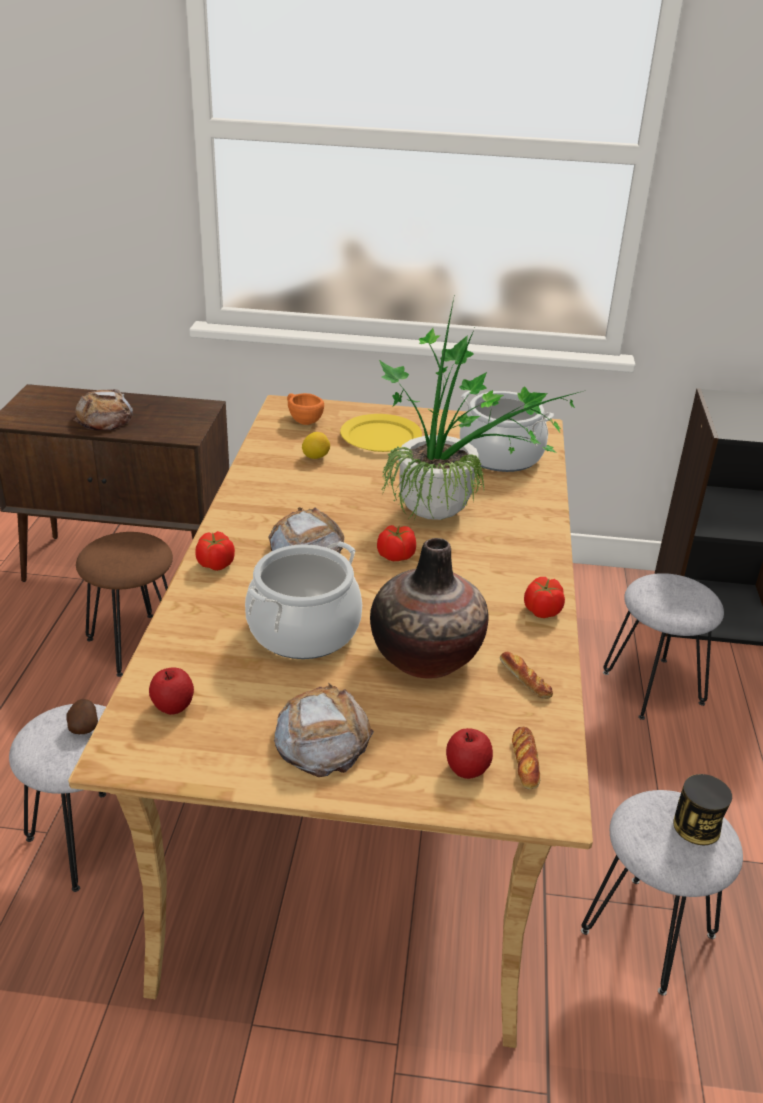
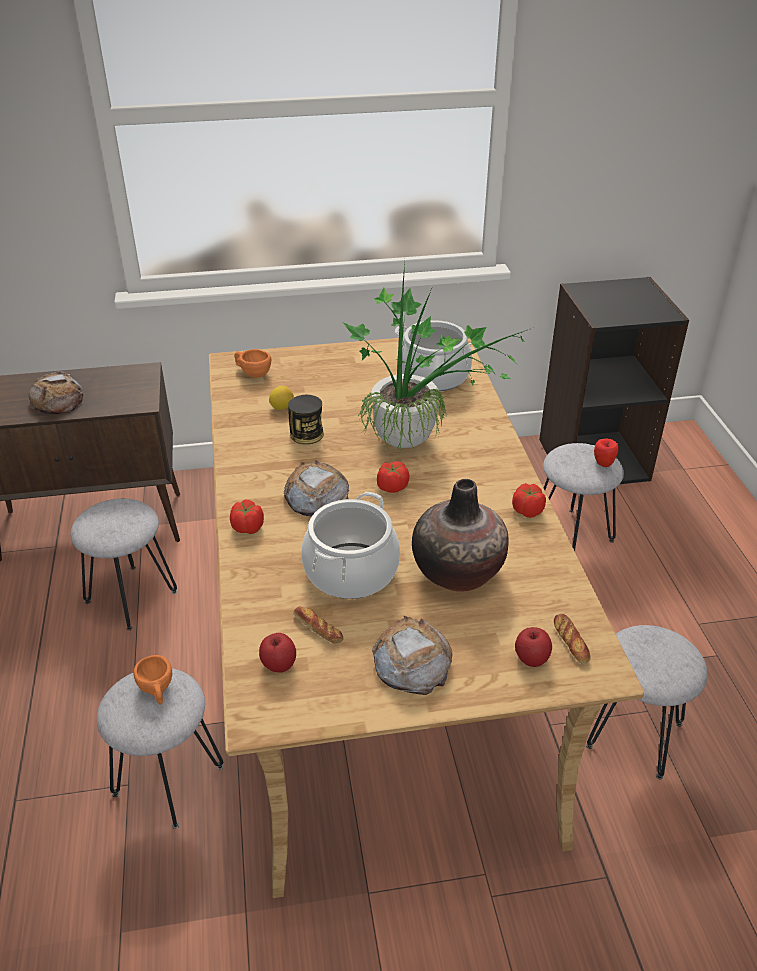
camera: 15 degrees left, 5 degrees up
potato [66,699,98,734] -> orange cup [133,655,172,704]
brown stool [76,532,173,677] -> grey stool [70,498,177,630]
yellow plate [340,414,422,452] -> none
bread [500,652,553,699] -> bread moved to [293,607,343,644]
can [673,774,732,845] -> can moved to [288,395,324,444]
none -> apple [594,438,619,467]

